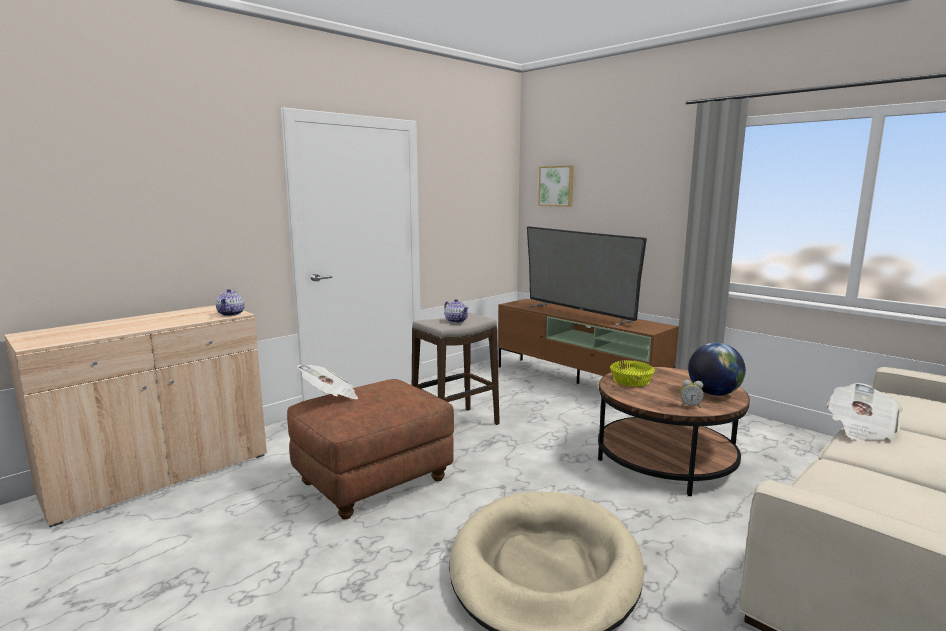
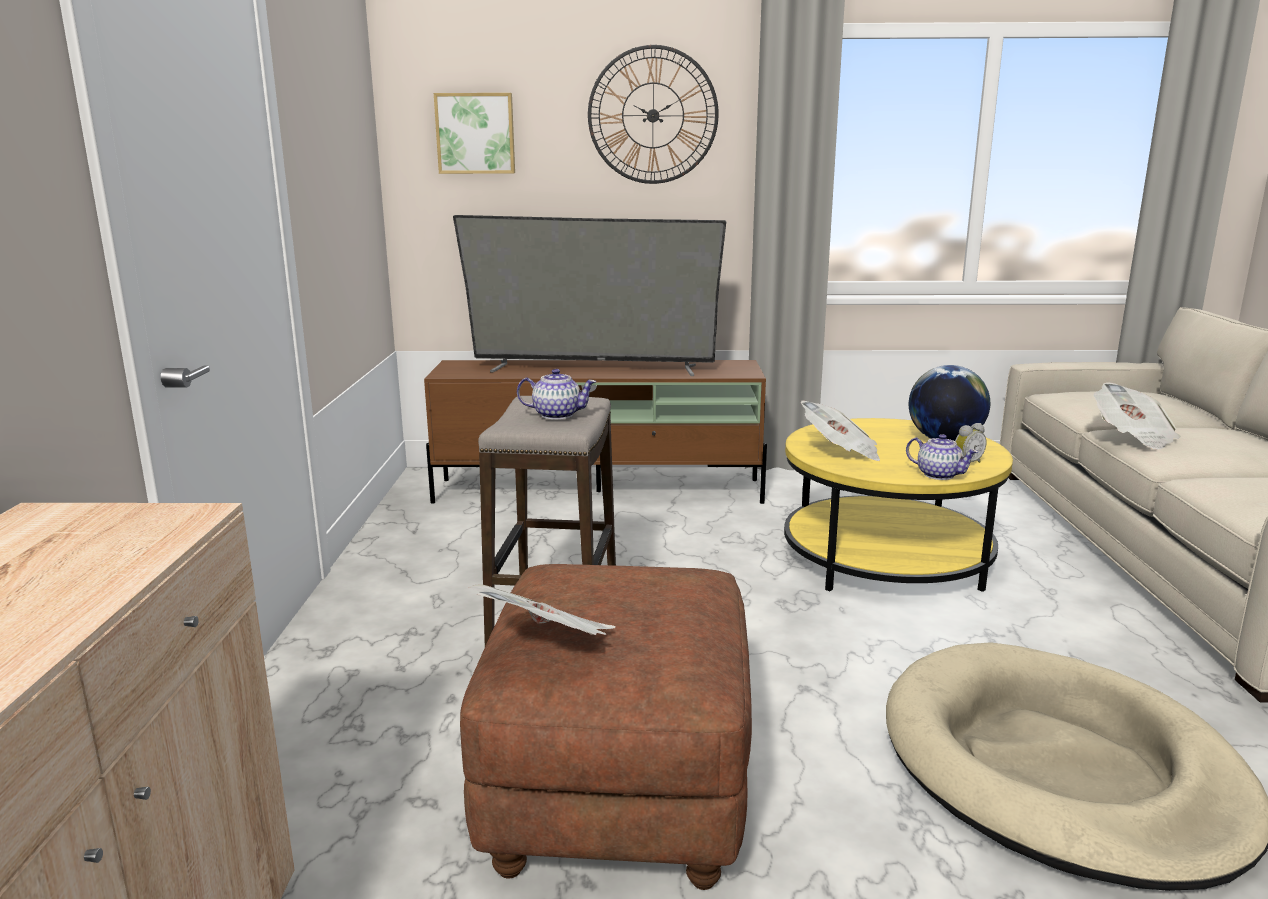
camera: 45 degrees left, 5 degrees up
teapot [216,289,245,316] -> teapot moved to [906,434,978,480]
brown coffee table [598,367,750,496] -> yellow coffee table [784,418,1013,592]
yellow bowl [610,360,655,387] -> newspaper [801,401,880,461]
none -> wall clock [588,45,719,184]

